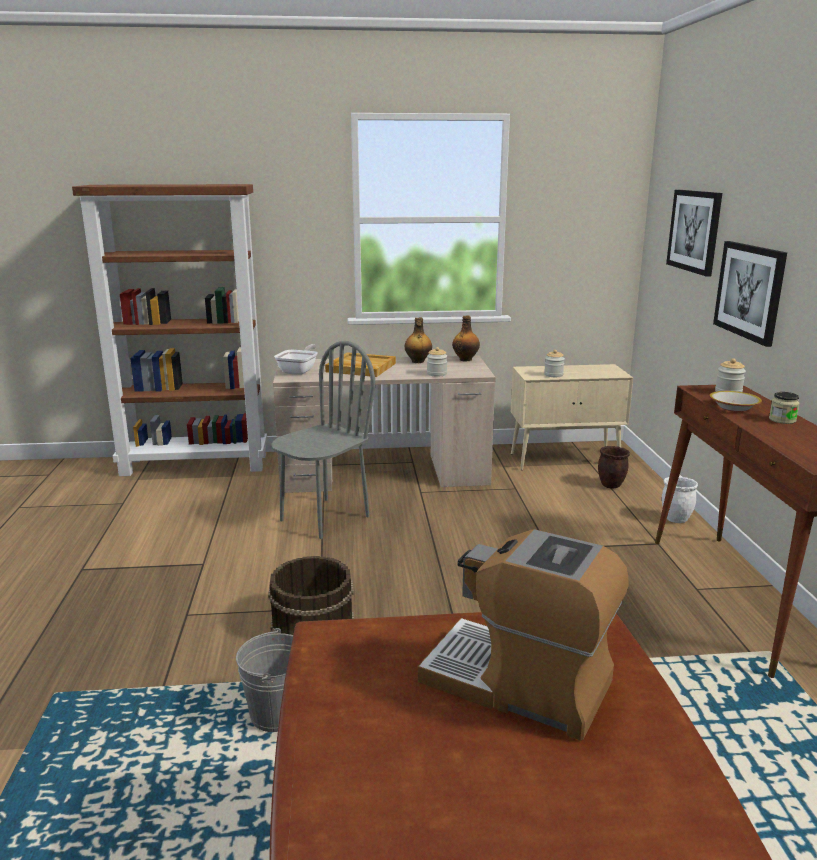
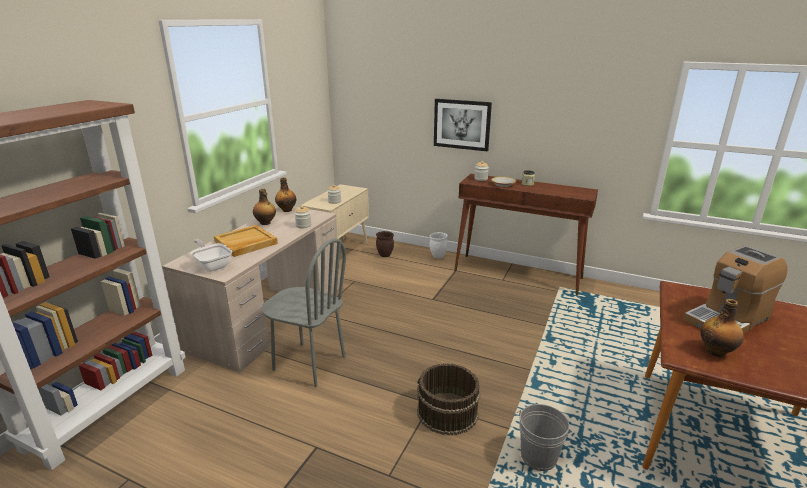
camera: 60 degrees left, 5 degrees up
grey chair [271,341,375,539] -> grey chair turned 135 degrees clockwise [261,238,346,387]
picture [666,190,722,277] -> none
none -> bottle [700,299,744,357]

